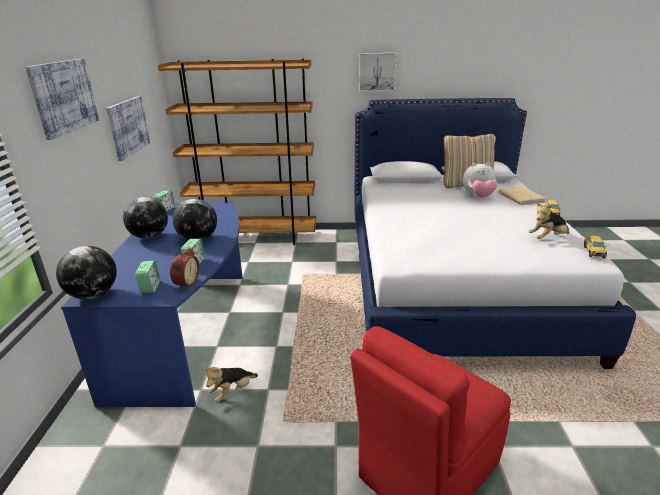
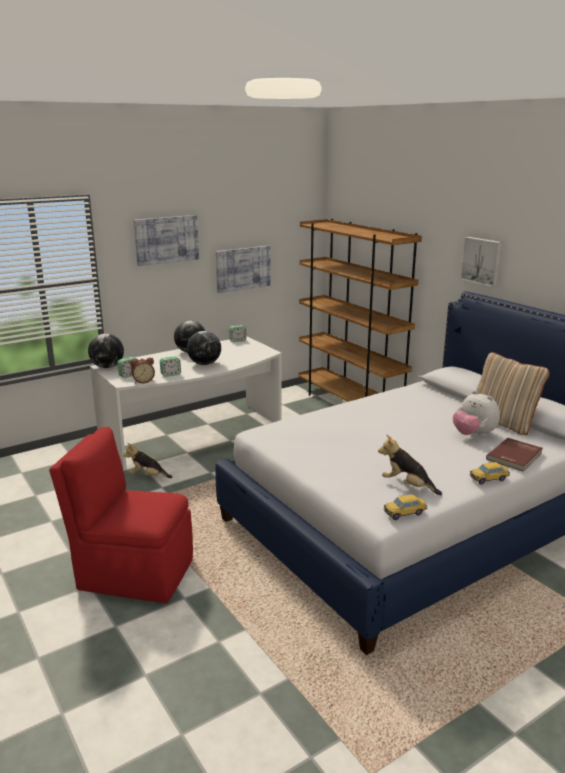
camera: 55 degrees right, 5 degrees down
blue desk [61,203,243,407] -> white desk [90,336,282,470]
beige book [499,187,546,205] -> red book [486,438,543,471]

